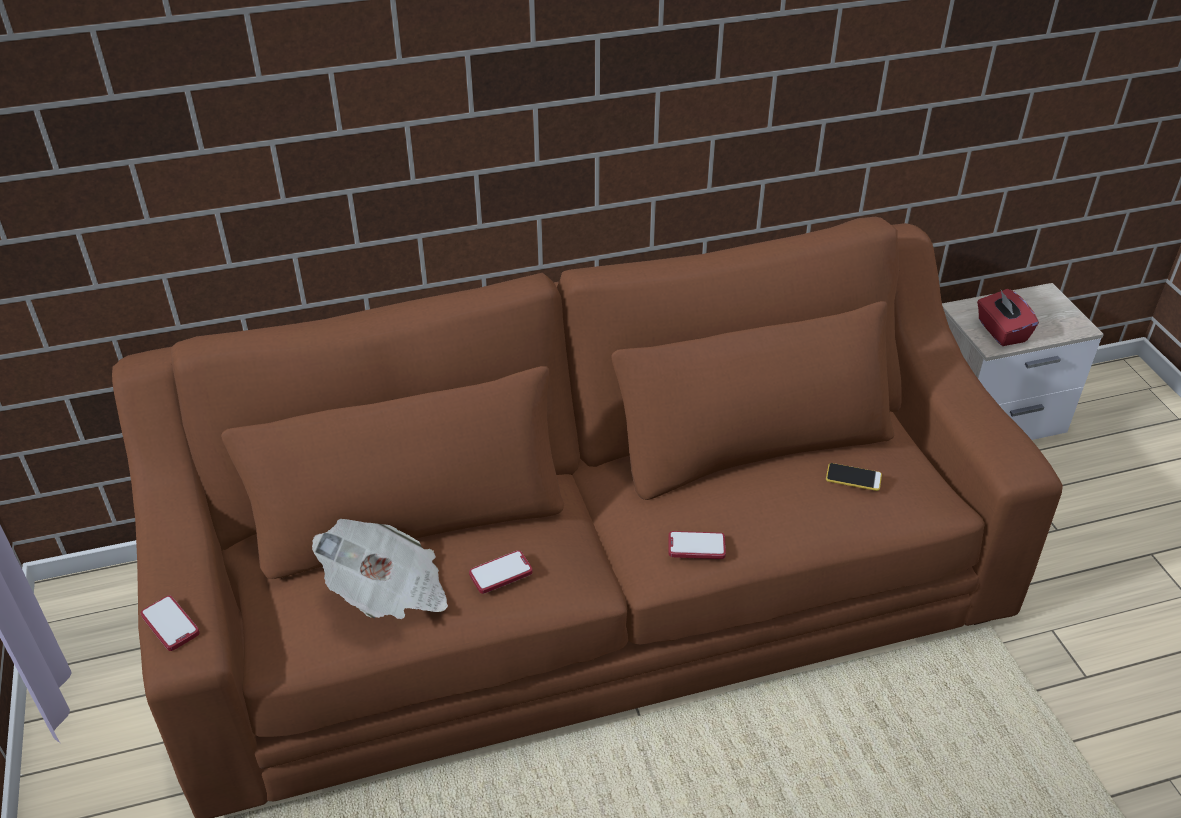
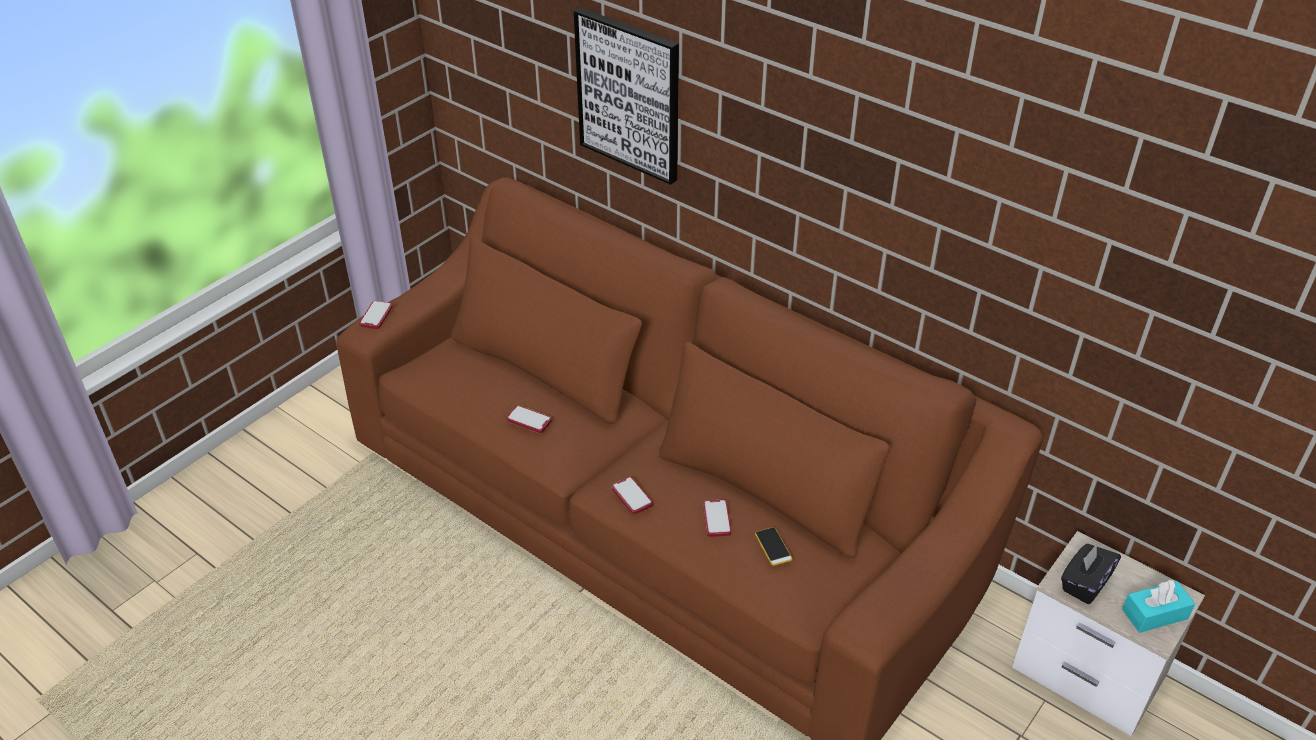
camera: 55 degrees right, 0 degrees up
newspaper [312,519,448,619] -> none
red tissue box [977,289,1039,346] -> black tissue box [1061,544,1121,604]
none -> picture [574,8,679,185]
none -> phone [703,500,732,537]
none -> turquoise tissue box [1122,580,1195,633]

